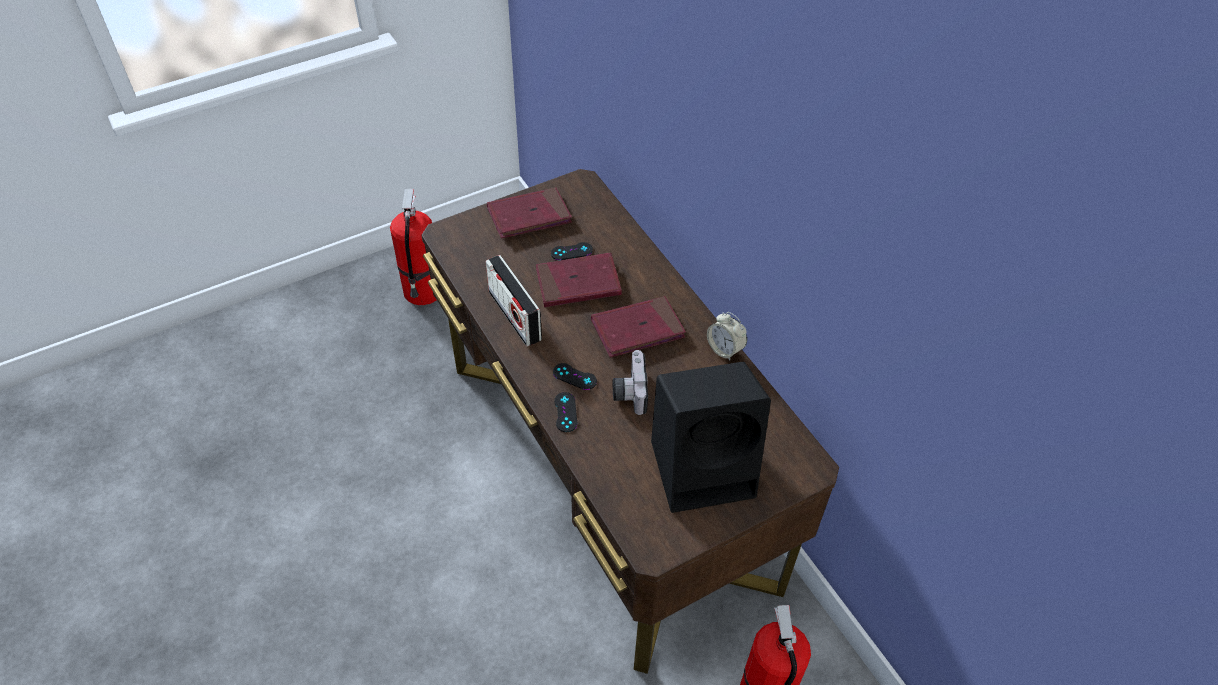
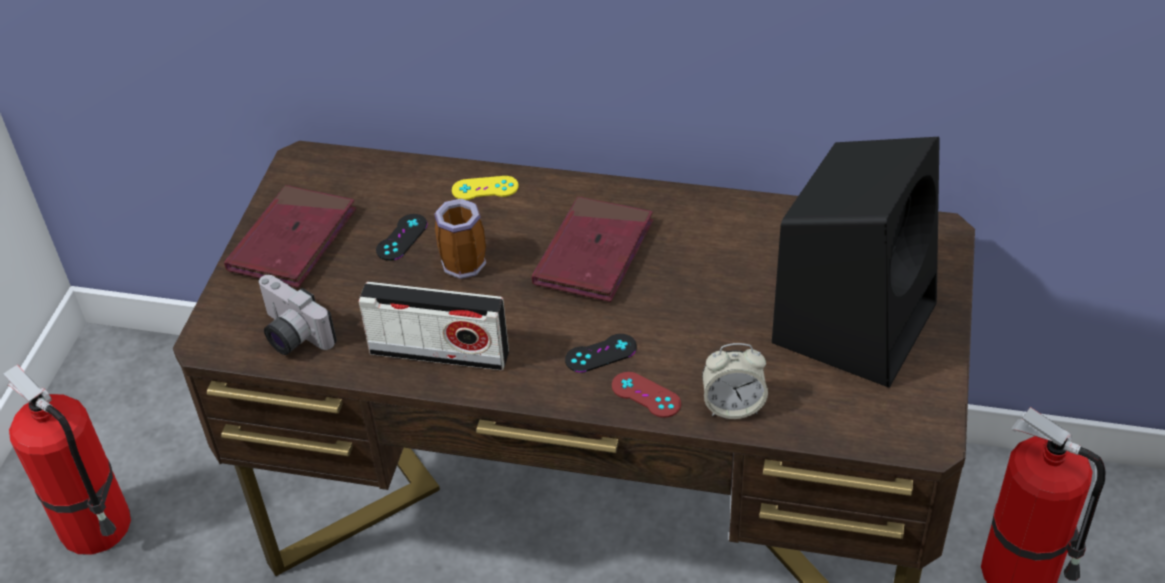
camera: 45 degrees left, 5 degrees down
red book [536,253,622,307] -> mug [434,198,486,279]
black game controller [554,392,577,432] -> red game controller [612,372,681,418]
camera [613,350,648,415] -> camera moved to [258,275,337,355]
alarm clock [707,312,747,361] -> alarm clock moved to [702,343,768,419]
none -> yellow game controller [452,176,519,200]

